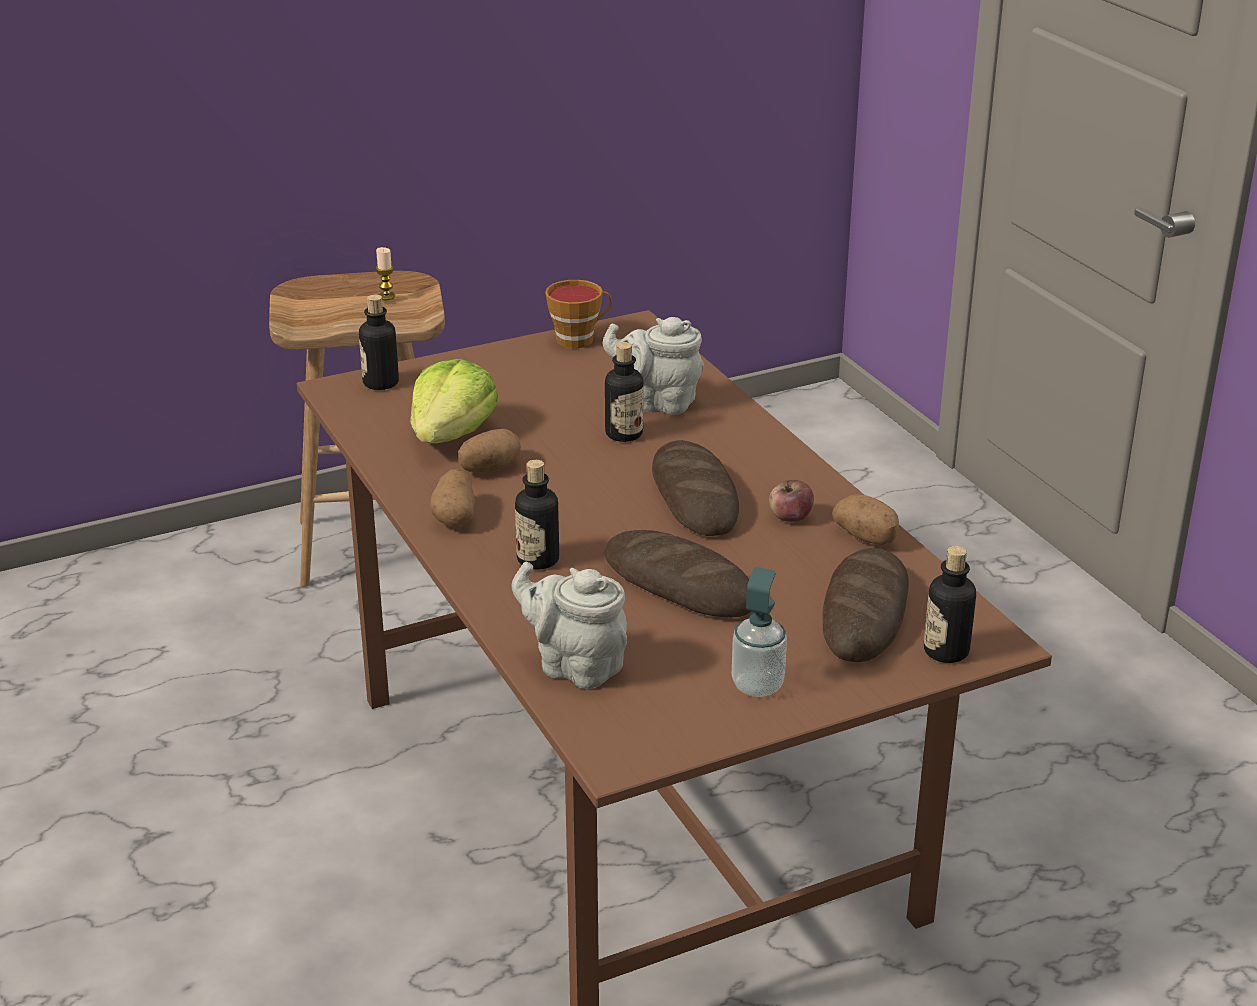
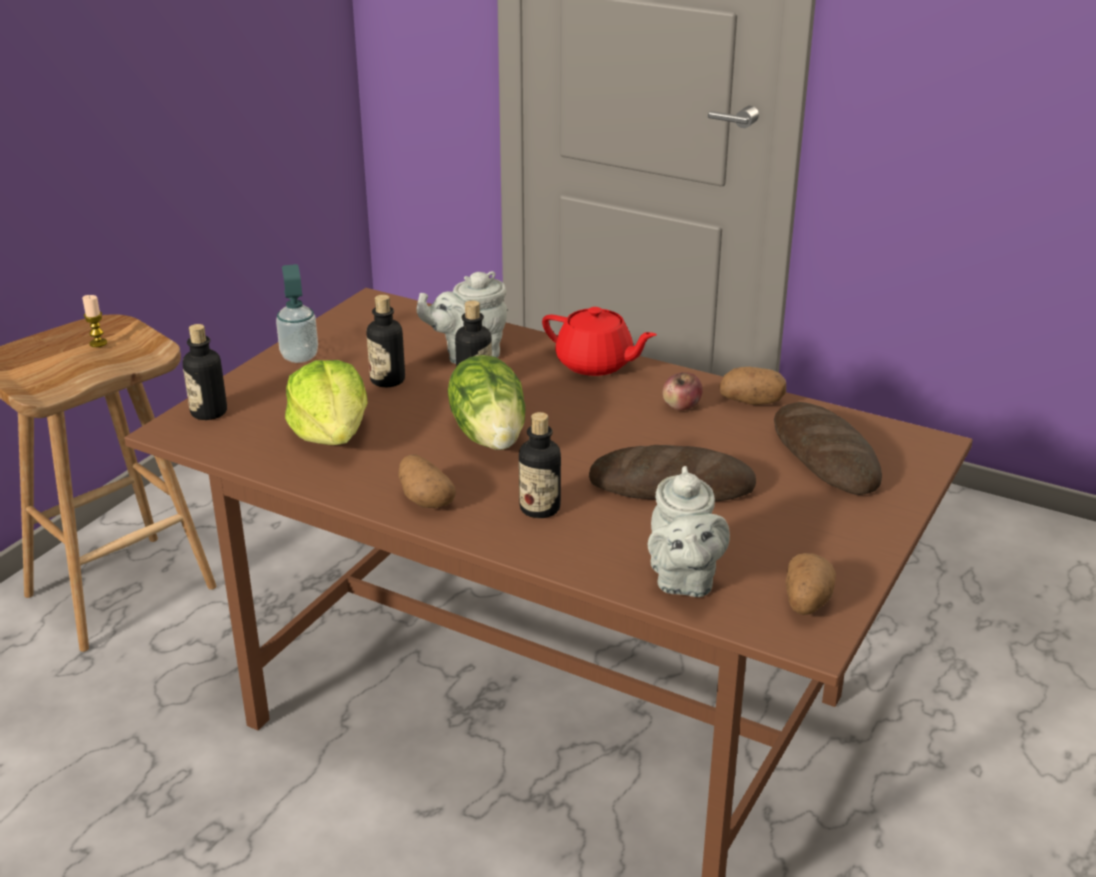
camera: 35 degrees left, 0 degrees up
potato [458,429,521,472] -> potato moved to [786,553,836,615]
grey teapot [512,562,627,689] -> grey teapot turned 90 degrees counterclockwise [648,466,730,597]
cup [545,280,612,348] -> none
bread [652,440,739,536] -> none
soap dispenser [732,567,787,697] -> soap dispenser moved to [276,264,318,363]
bottle [924,546,976,663] -> bottle moved to [367,295,405,387]
none -> lettuce [448,355,525,450]
none -> red teapot [542,307,657,376]

